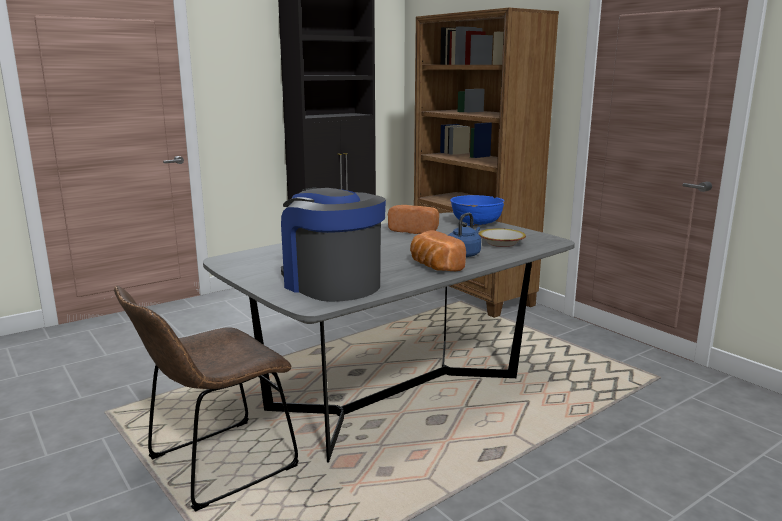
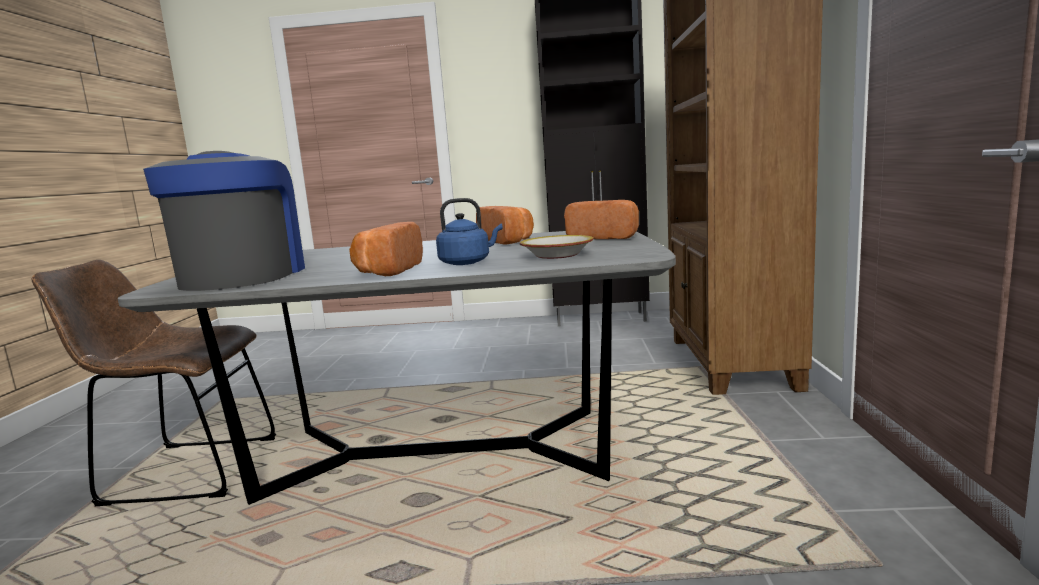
camera: 40 degrees right, 5 degrees down
blue bowl [450,195,505,226] -> bread [564,200,639,239]

